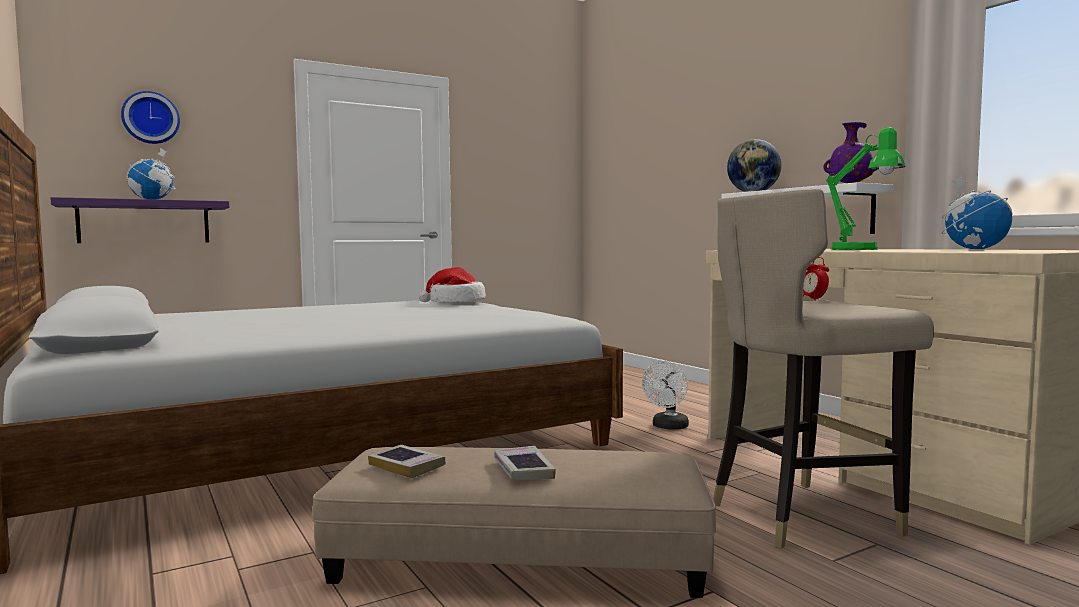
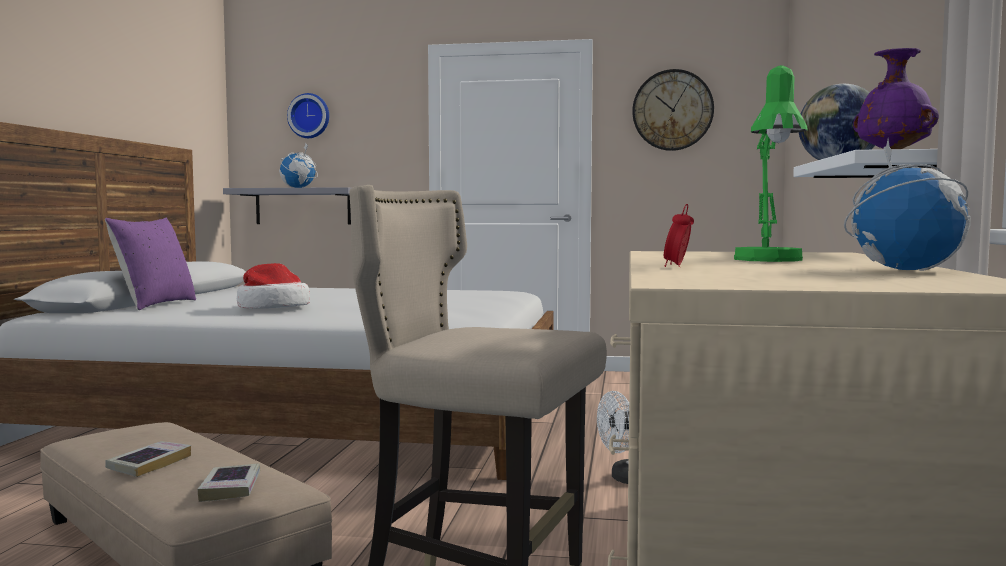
camera: 40 degrees right, 0 degrees up
purple shelf [51,197,229,243] -> grey shelf [223,187,351,224]
book [368,445,446,478] -> book moved to [197,463,260,502]
hat [419,267,486,302] -> hat moved to [237,263,310,309]
alarm clock [803,257,829,301] -> alarm clock moved to [664,204,694,267]
none -> purple pillow [105,218,196,310]
none -> wall clock [632,69,714,151]

